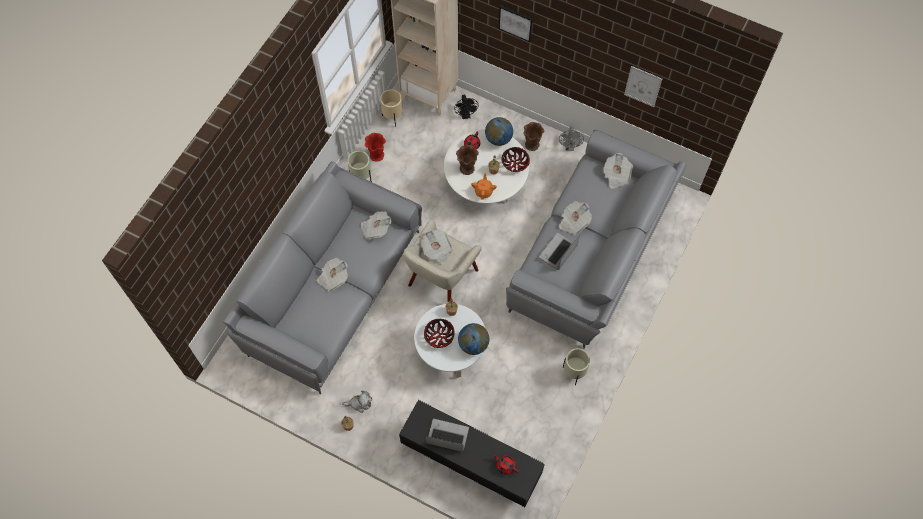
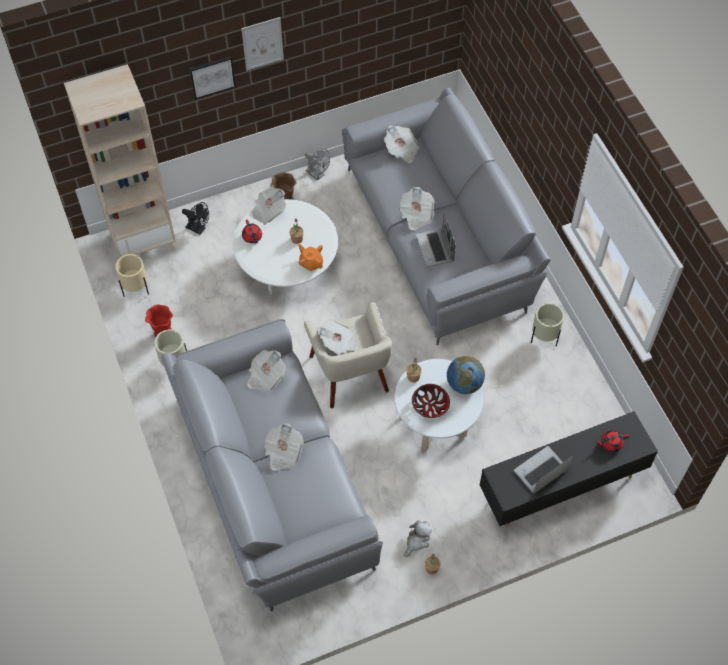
camera: 50 degrees left, 5 degrees down
brown vase [456,145,479,175] -> none
globe [485,117,513,146] -> newspaper [250,187,286,225]
bowl [501,147,530,172] -> none
picture [624,66,662,107] -> picture moved to [241,17,284,71]

